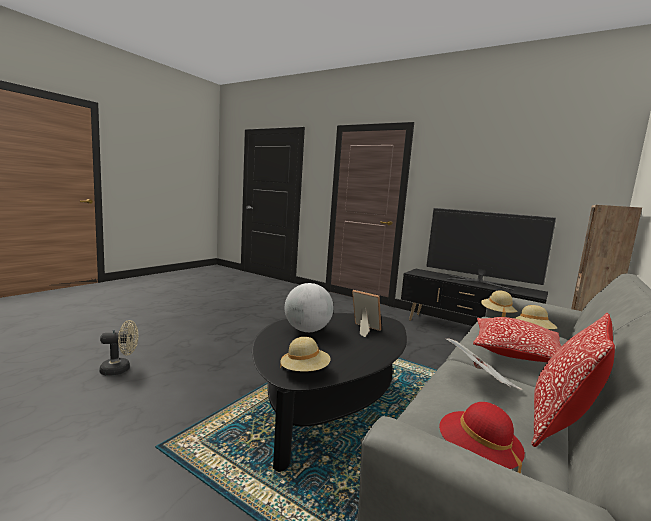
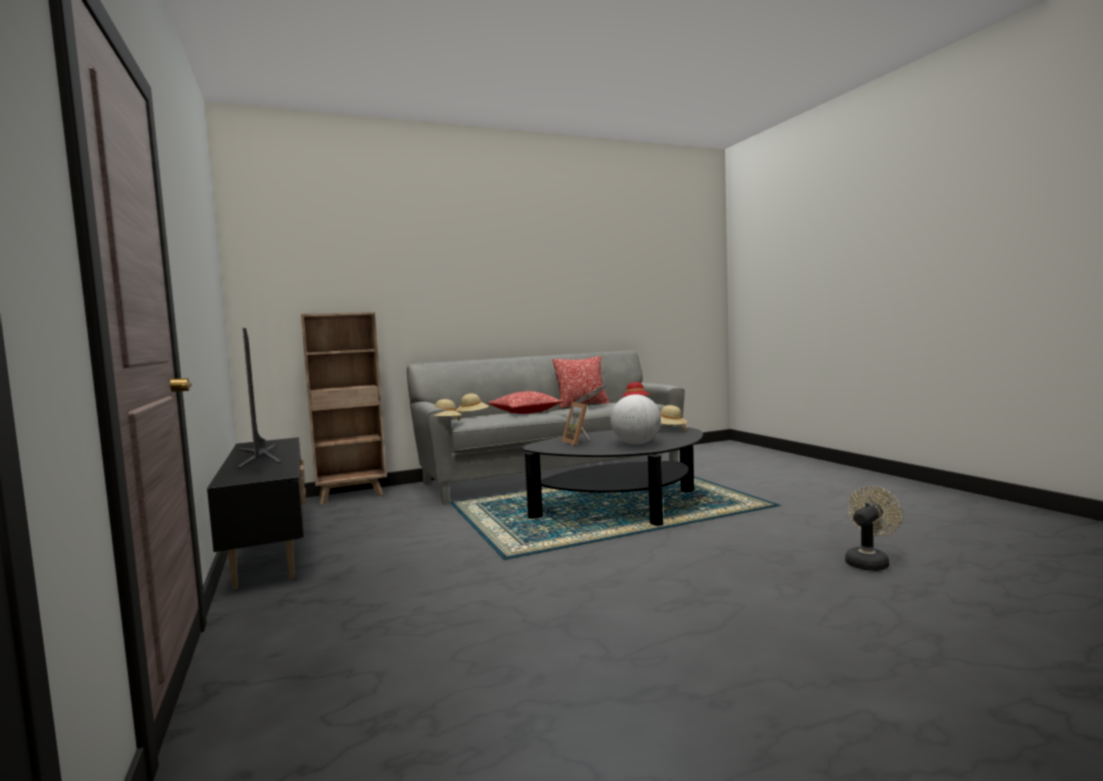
camera: 145 degrees left, 5 degrees down
beige fan [100,320,138,376] -> beige fan turned 120 degrees clockwise [845,486,903,571]

